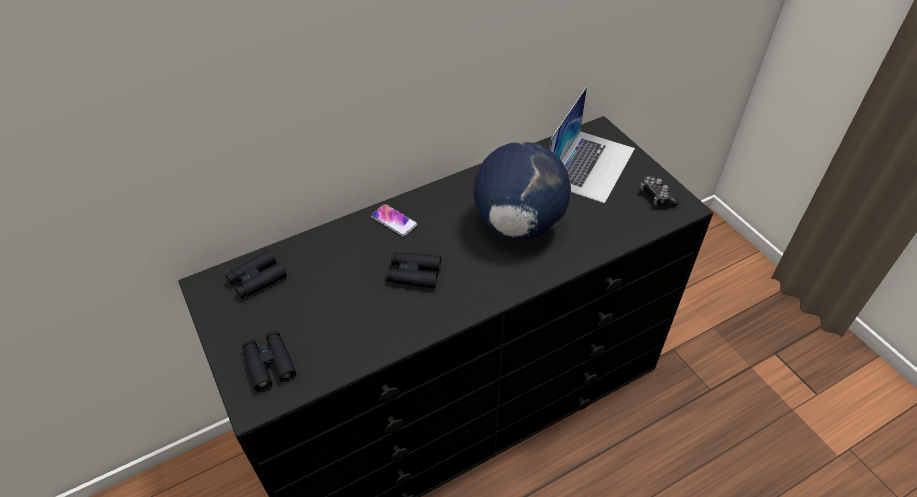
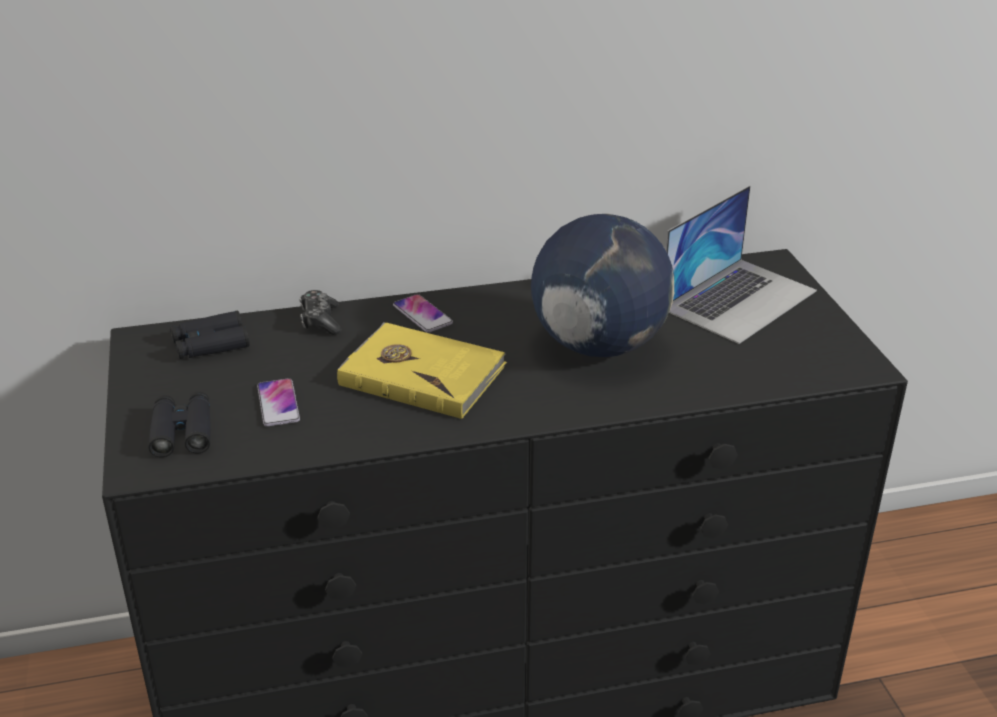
camera: 15 degrees right, 15 degrees down
black binoculars [386,252,441,288] -> yellow book [337,322,507,419]
game controller [640,176,679,207] -> game controller moved to [299,290,341,335]
none -> phone [257,378,300,426]

